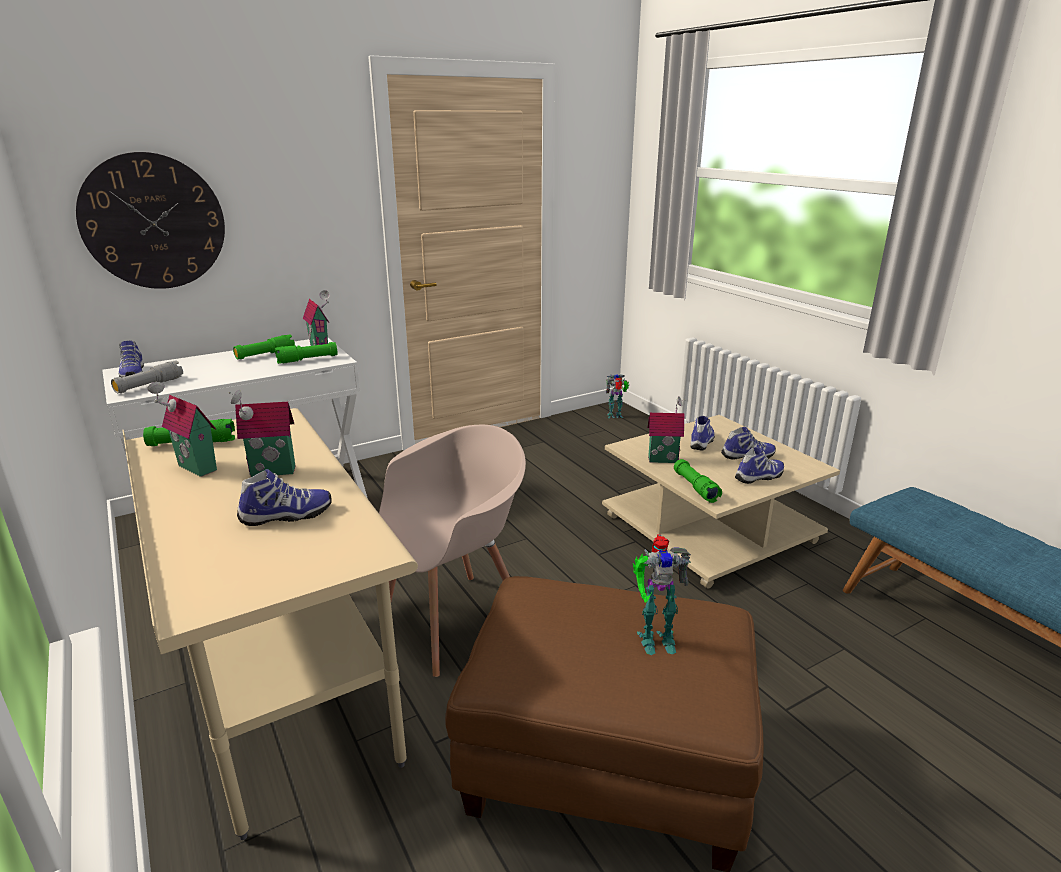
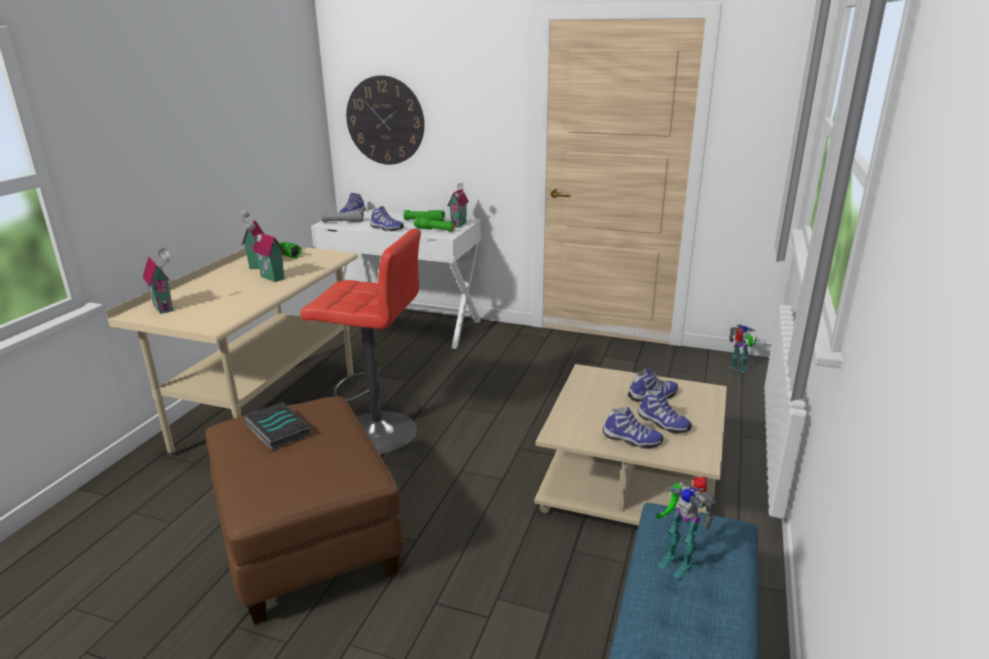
camera: 50 degrees right, 0 degrees up
shoe [237,469,332,526] -> shoe moved to [370,206,404,231]
beige chair [379,425,526,677] -> red stool [300,229,421,454]
toy robot [633,534,691,655] -> toy robot moved to [656,476,717,579]
toy house [647,396,685,463] -> toy house moved to [142,248,173,314]
green flashlight [674,459,722,503] -> none
none -> book [244,402,310,450]

